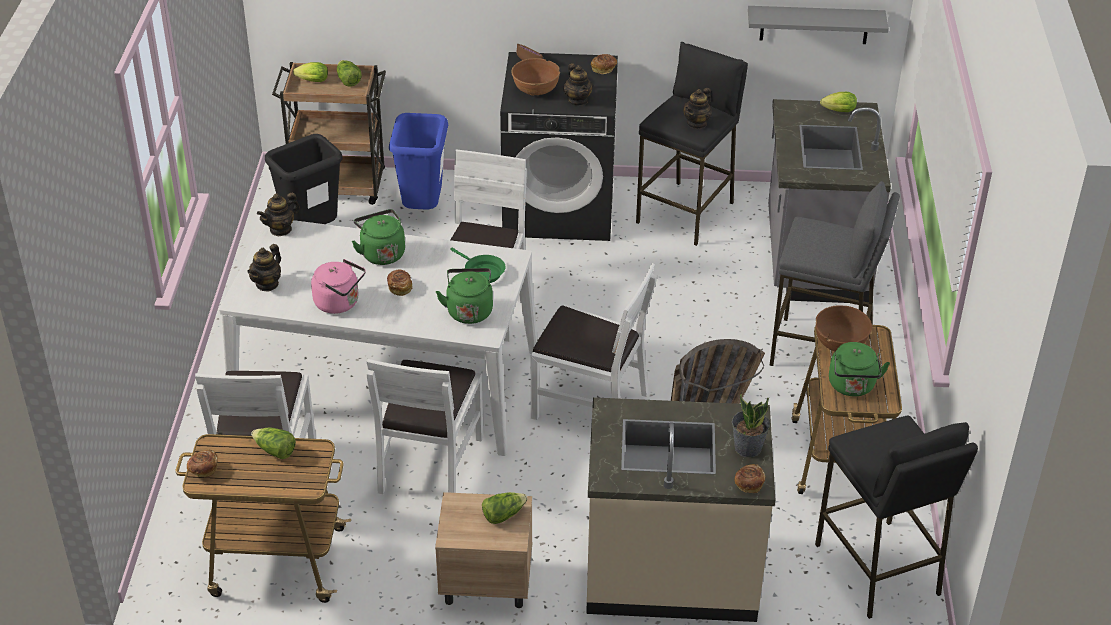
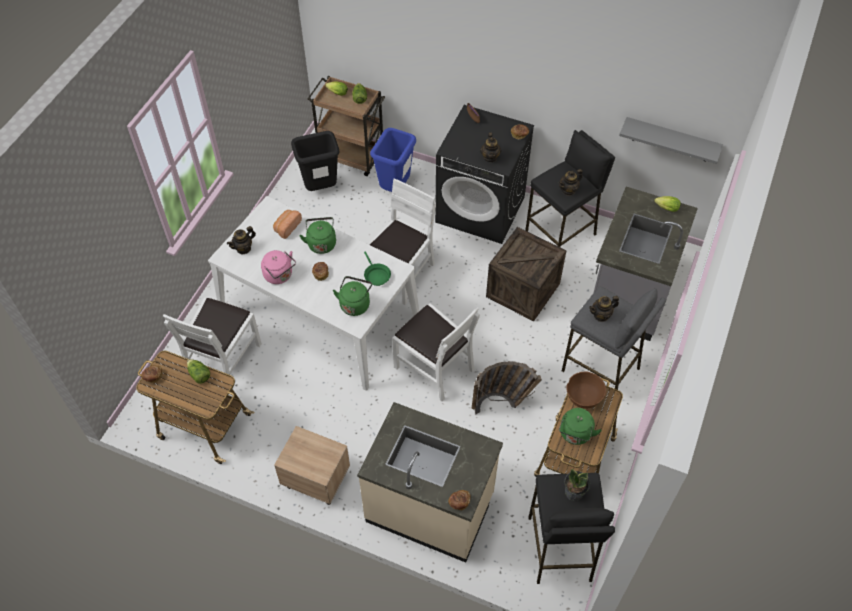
camera: 20 degrees right, 15 degrees up
teapot [257,193,300,236] -> teapot moved to [589,296,619,322]
white chair [367,359,483,494] -> none
lettuce [482,492,528,524] -> none
brown bowl [511,58,560,96] -> none
potted plant [732,392,770,457] -> potted plant moved to [564,469,590,501]
none -> bread [273,210,302,239]
none -> crate [486,227,567,321]

